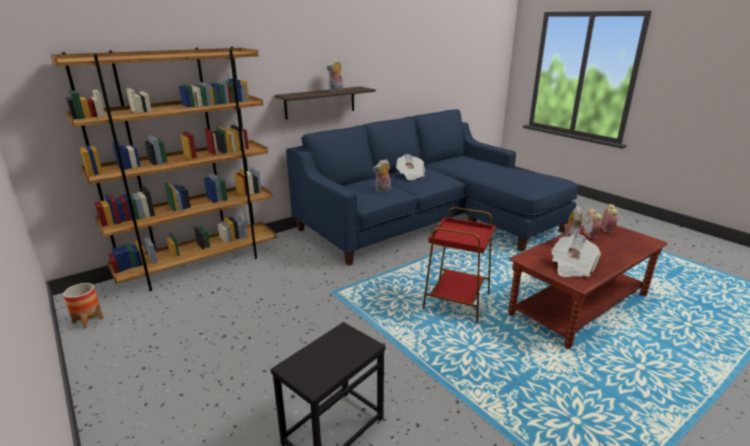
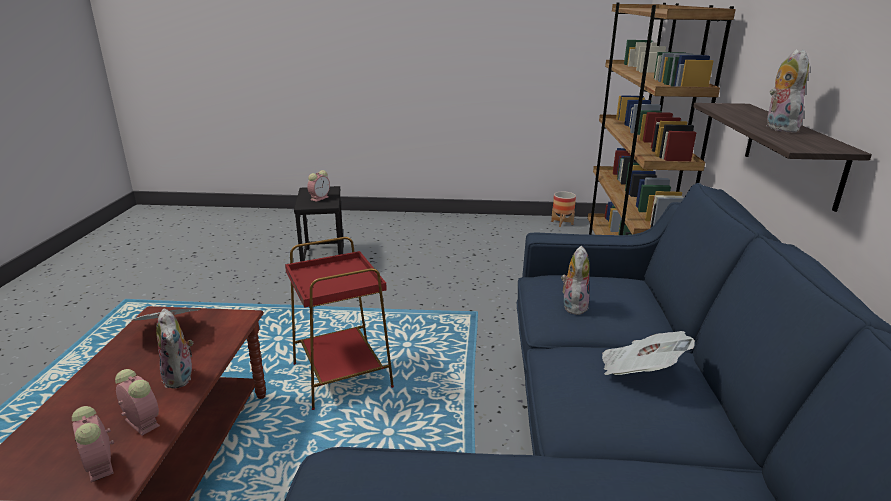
camera: 130 degrees right, 0 degrees up
none -> alarm clock [307,170,330,202]

